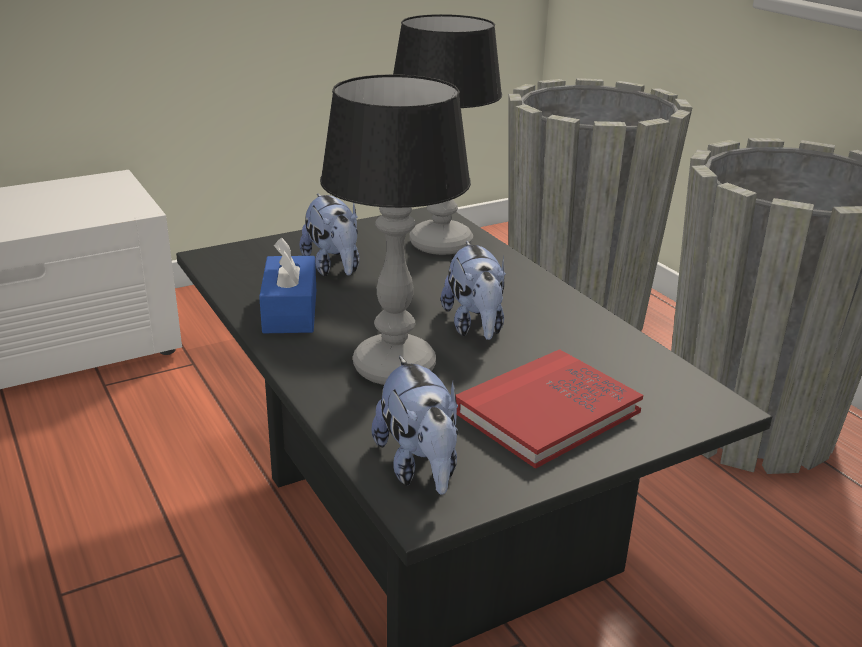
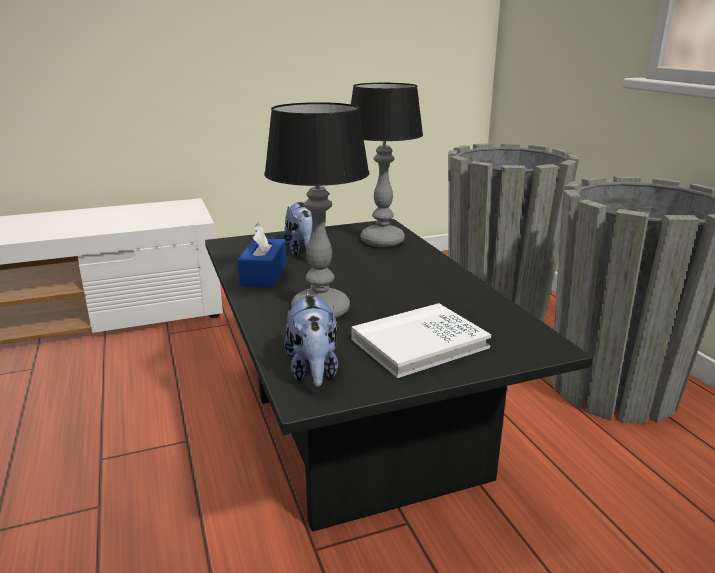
camera: 10 degrees right, 5 degrees down
plush toy [441,241,506,340] -> none
red book [456,349,643,469] -> white book [352,303,491,378]

